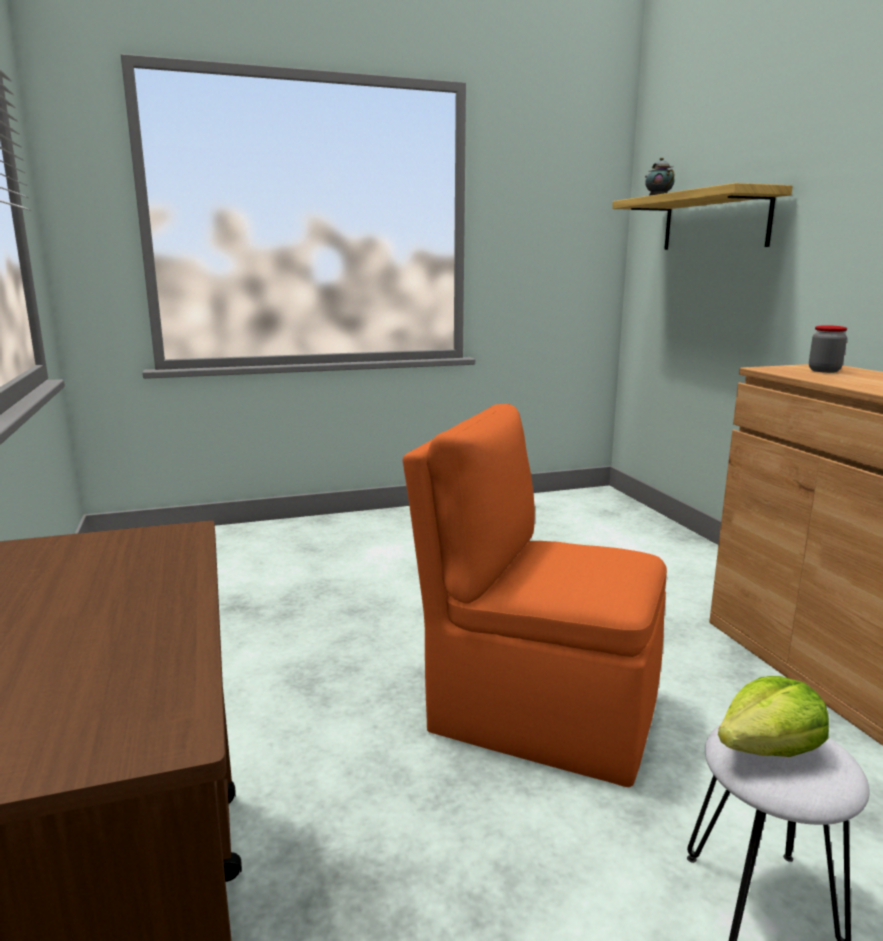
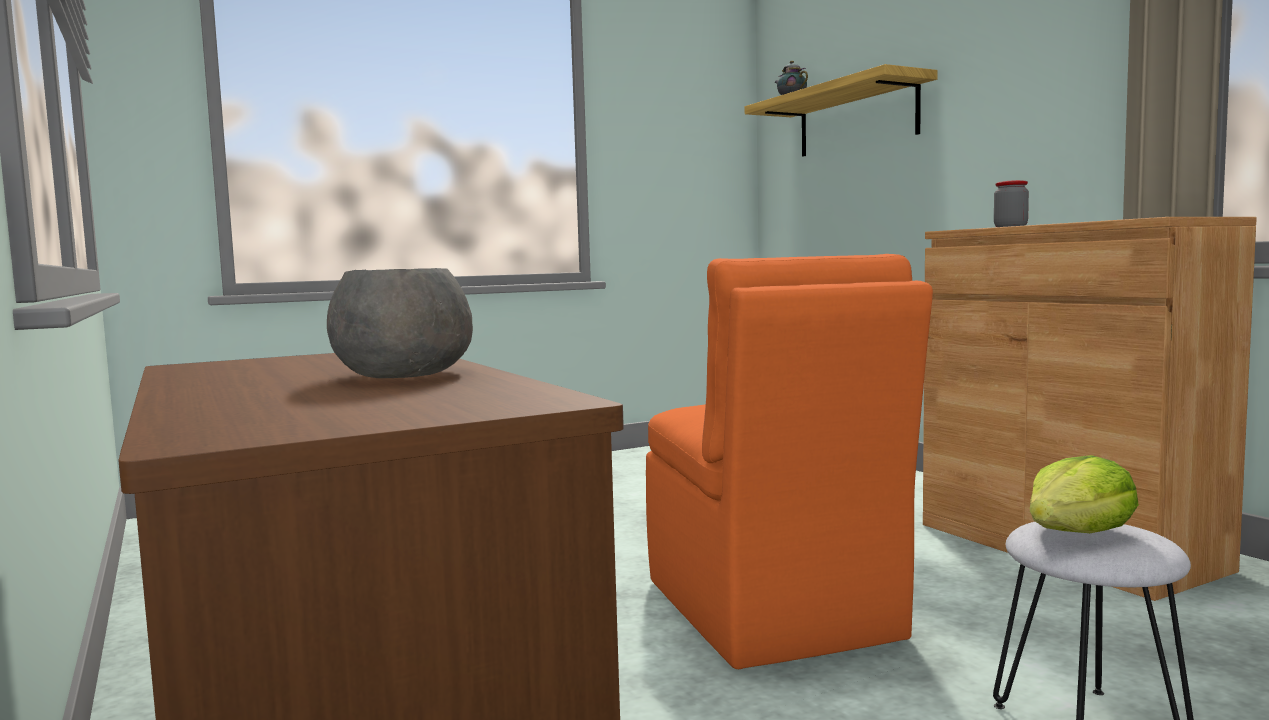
camera: 10 degrees left, 10 degrees down
orange chair [403,404,667,787] -> orange chair turned 120 degrees counterclockwise [646,254,933,669]
none -> grey bowl [327,268,473,378]

